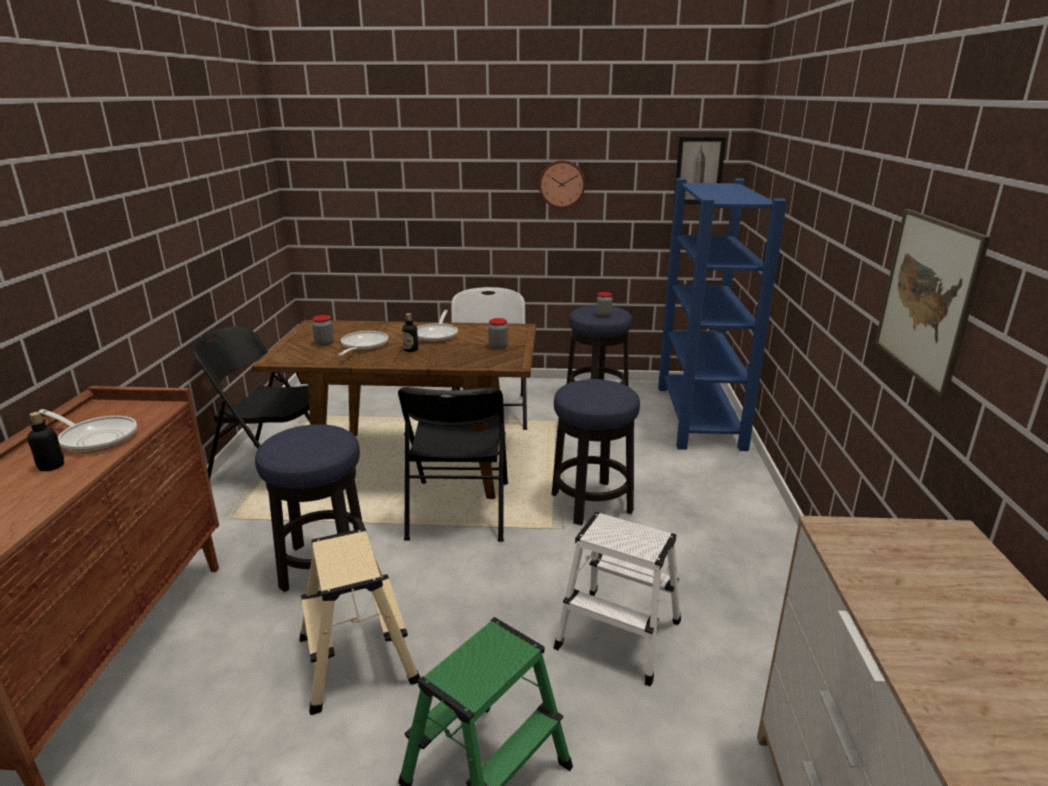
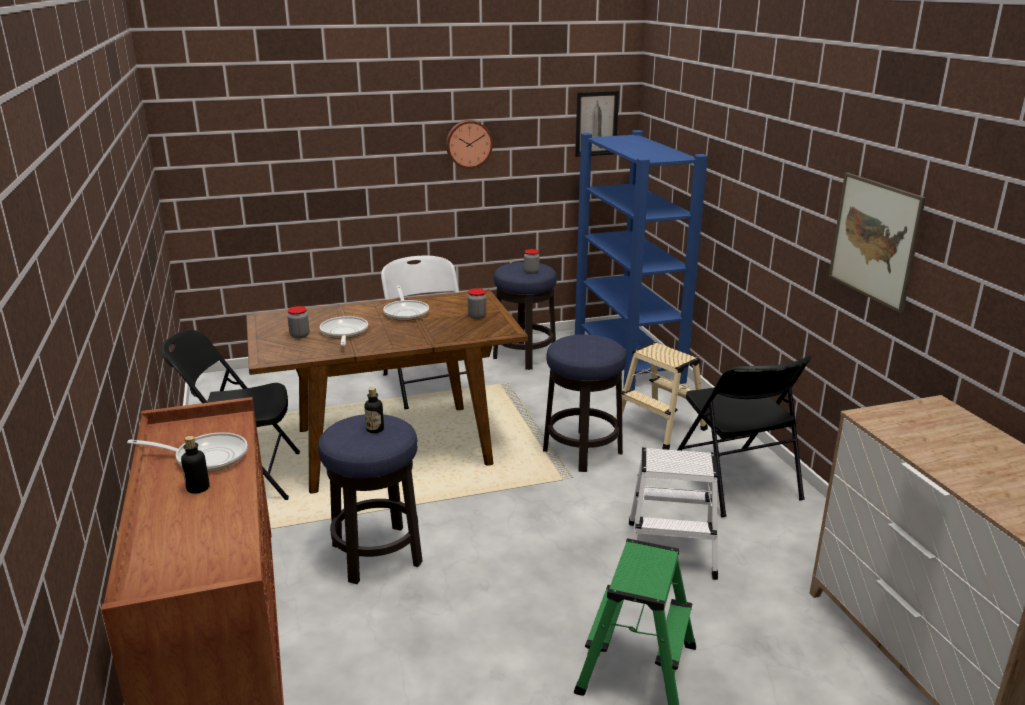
camera: 20 degrees left, 0 degrees up
beige step ladder [299,528,421,715] -> beige step ladder moved to [616,342,708,450]
black chair [398,387,508,542] -> black chair moved to [677,355,812,518]
bottle [402,313,418,352] -> bottle moved to [364,387,384,433]

